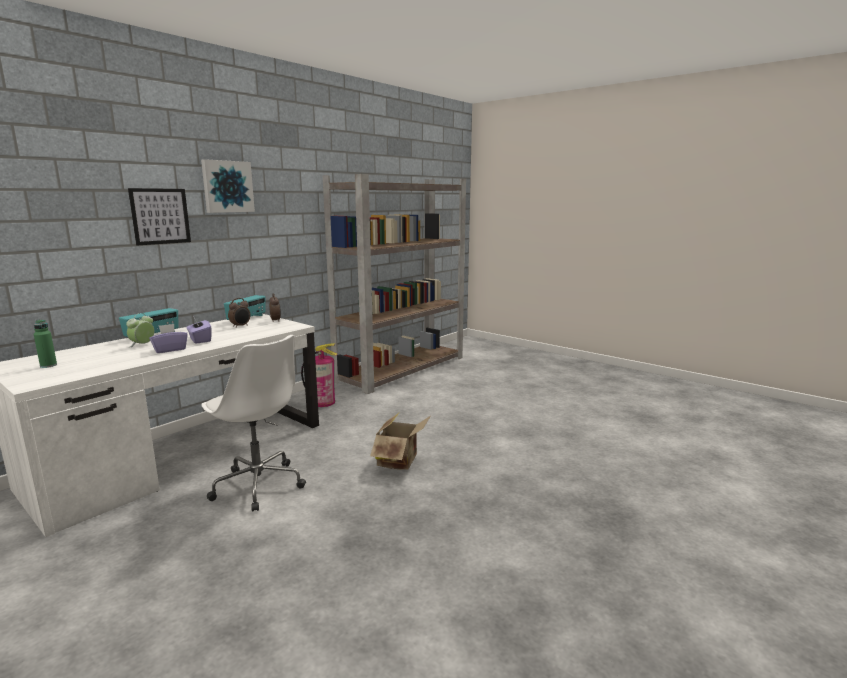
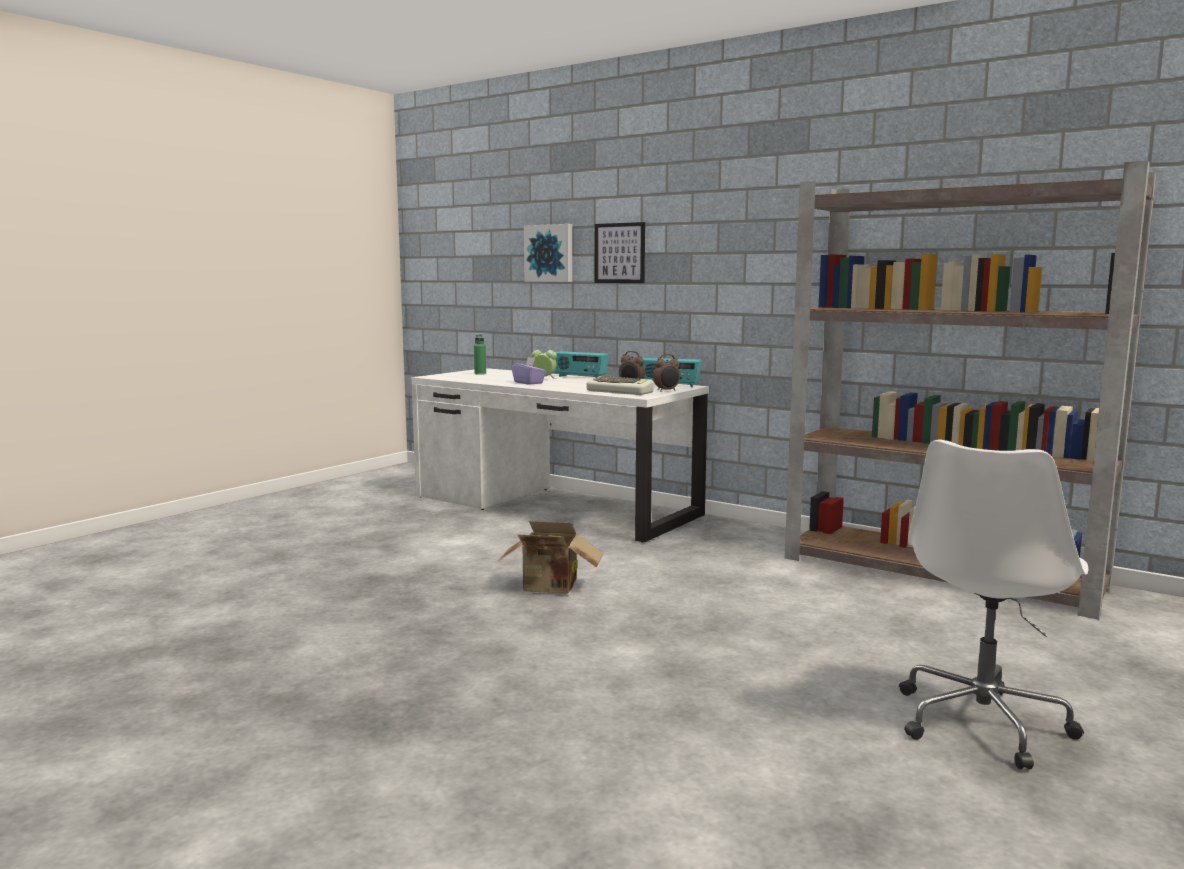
camera: 85 degrees right, 5 degrees down
purple tissue box [187,316,212,344] -> none
picture [201,159,255,213] -> picture moved to [524,224,572,282]
white office chair [201,335,306,512] -> white office chair moved to [899,439,1088,769]
fire extinguisher [301,343,337,407] -> none
none -> keyboard [587,376,654,395]

